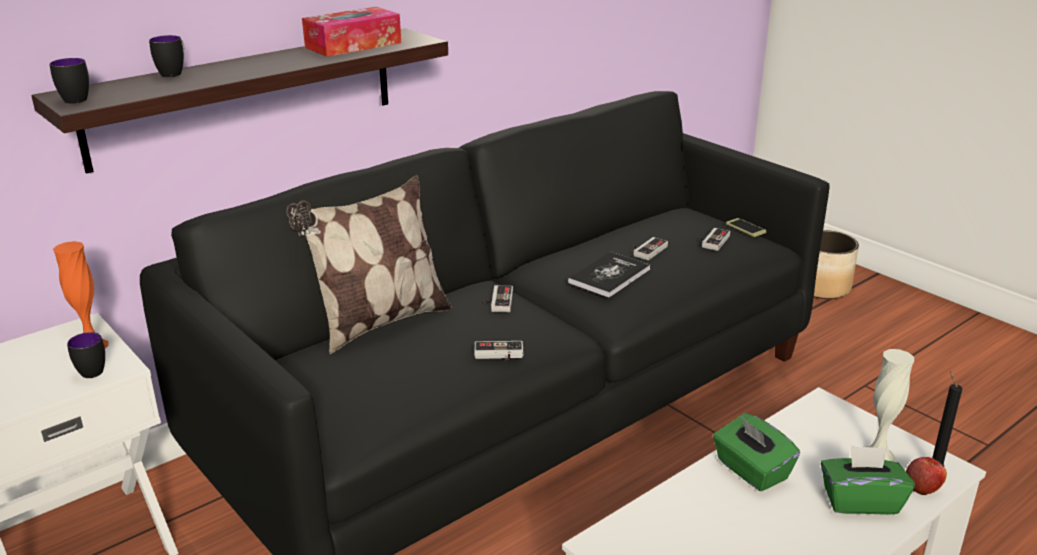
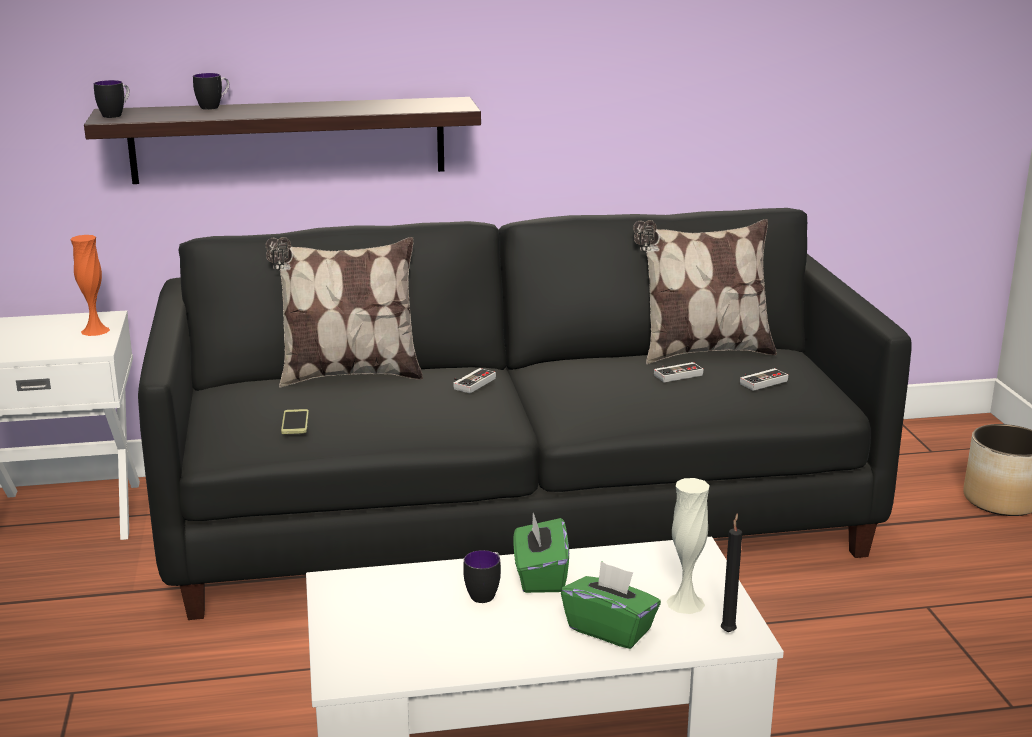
camera: 30 degrees right, 5 degrees down
mug [67,332,105,378] -> mug moved to [463,550,501,603]
tissue box [302,7,401,57] -> none
game controller [474,341,523,361] -> none
book [568,252,650,298] -> none
phone [726,218,766,237] -> phone moved to [281,409,309,434]
apple [906,457,947,495] -> none
none -> pillow [633,219,777,364]

